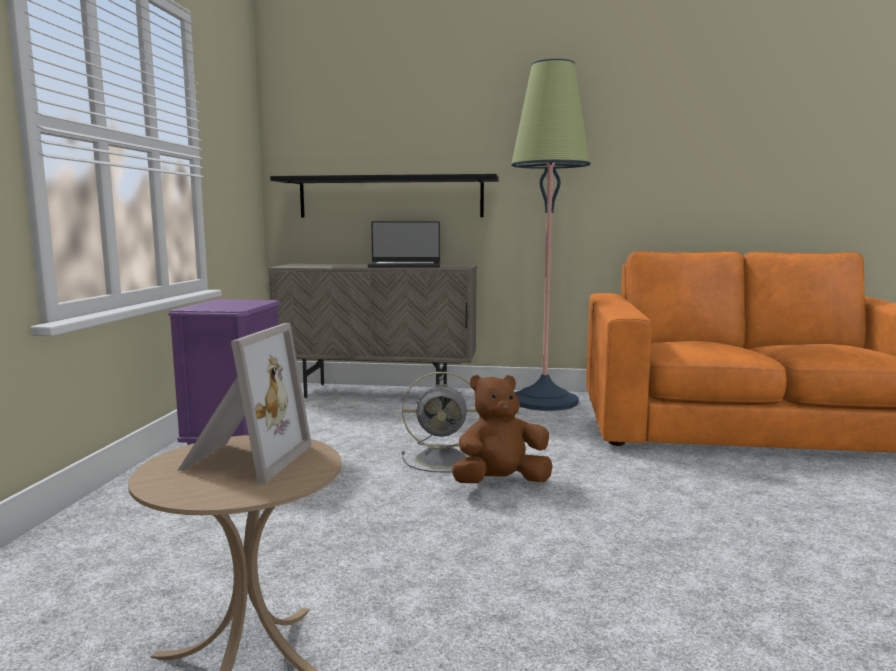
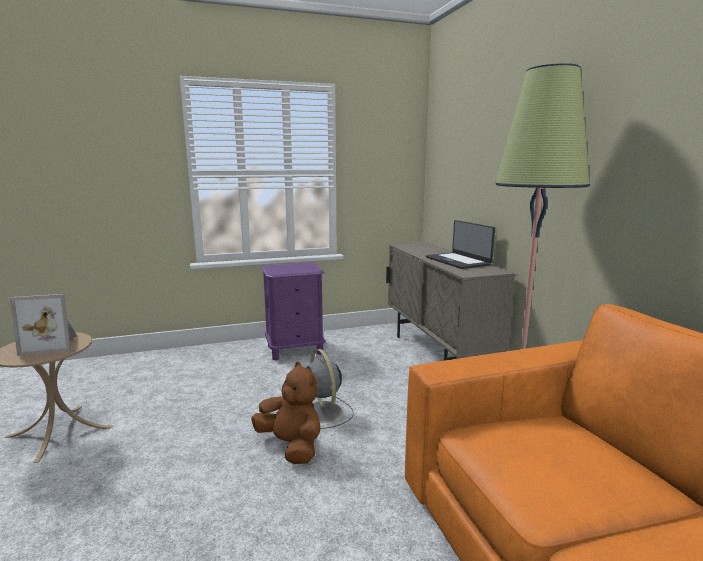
camera: 65 degrees right, 5 degrees up
black shelf [270,174,499,217] -> none

